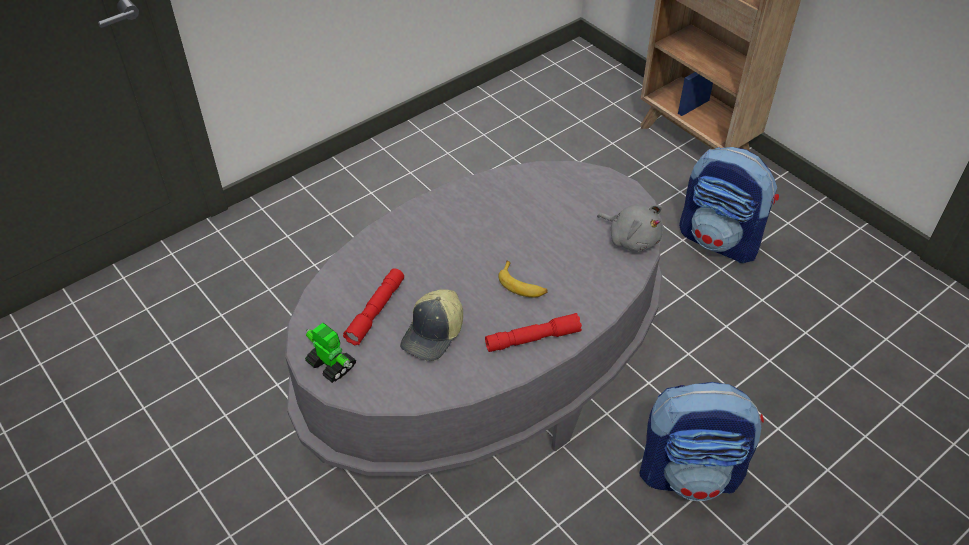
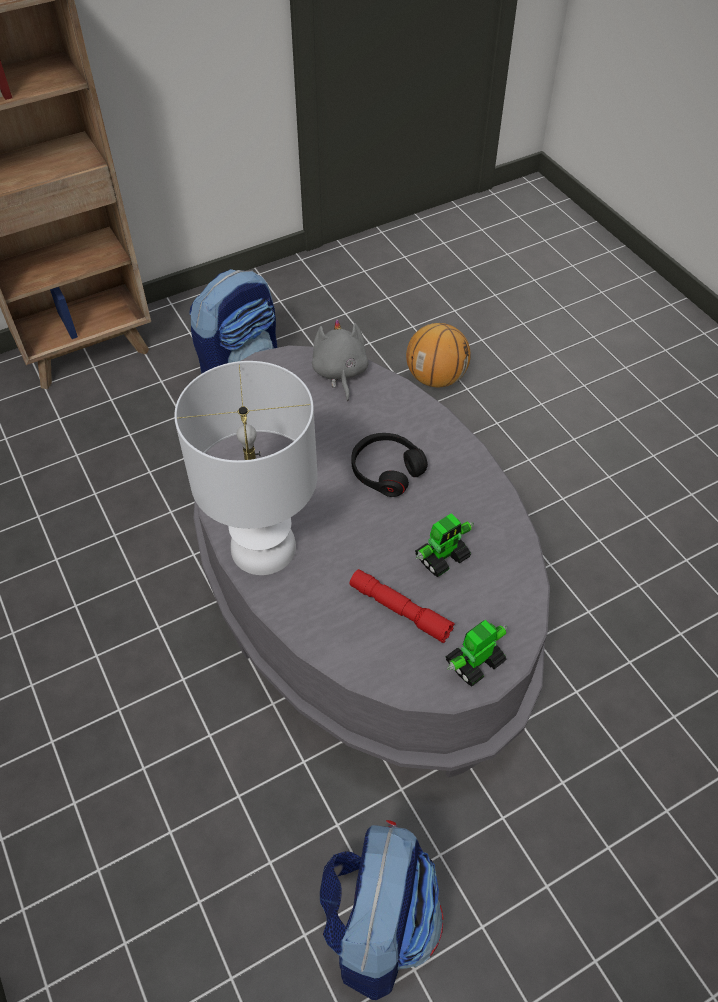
camera: 80 degrees left, 5 degrees up
cap [400,289,463,361] -> toy robot [415,513,474,577]
red flashlight [485,313,582,352] -> none
banana [498,261,548,298] -> black headphones [352,433,428,497]
grey plush toy [597,205,663,252] -> grey plush toy turned 60 degrees counterclockwise [312,319,369,401]
backpack [639,382,764,501] -> backpack moved to [320,820,443,1000]
none -> white table lamp [174,361,317,575]
none -> basketball [406,323,471,388]

